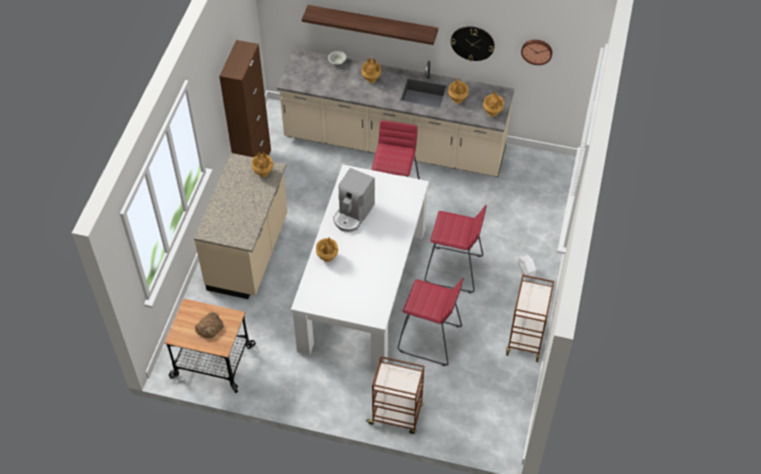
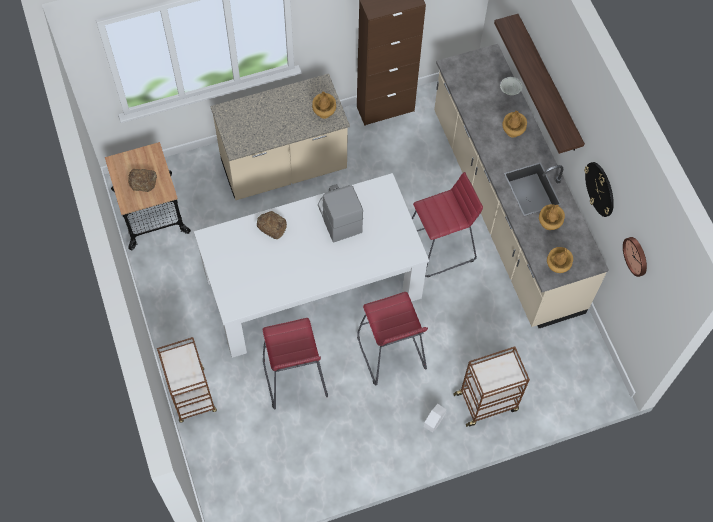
camera: 55 degrees right, 10 degrees up
brown vase [316,237,338,262] -> bread [257,211,287,239]
coffee machine [333,168,375,232] -> coffee machine turned 75 degrees clockwise [318,184,363,242]
brown cart [506,275,554,362] -> brown cart moved to [453,347,530,427]

